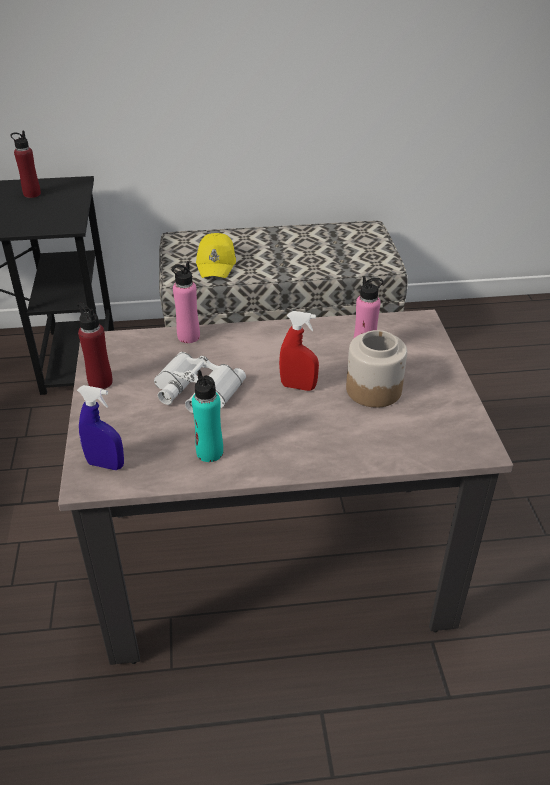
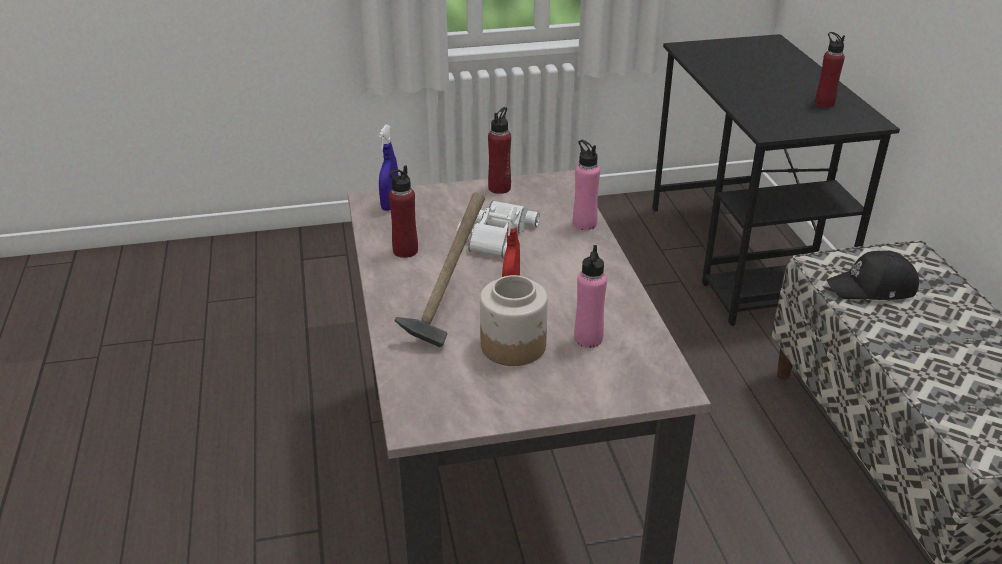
camera: 85 degrees right, 5 degrees down
turquoise bottle [192,370,223,462] -> red bottle [389,165,418,258]
yellow cap [196,233,236,278] -> black cap [826,251,919,300]
none -> hammer [394,193,485,347]

